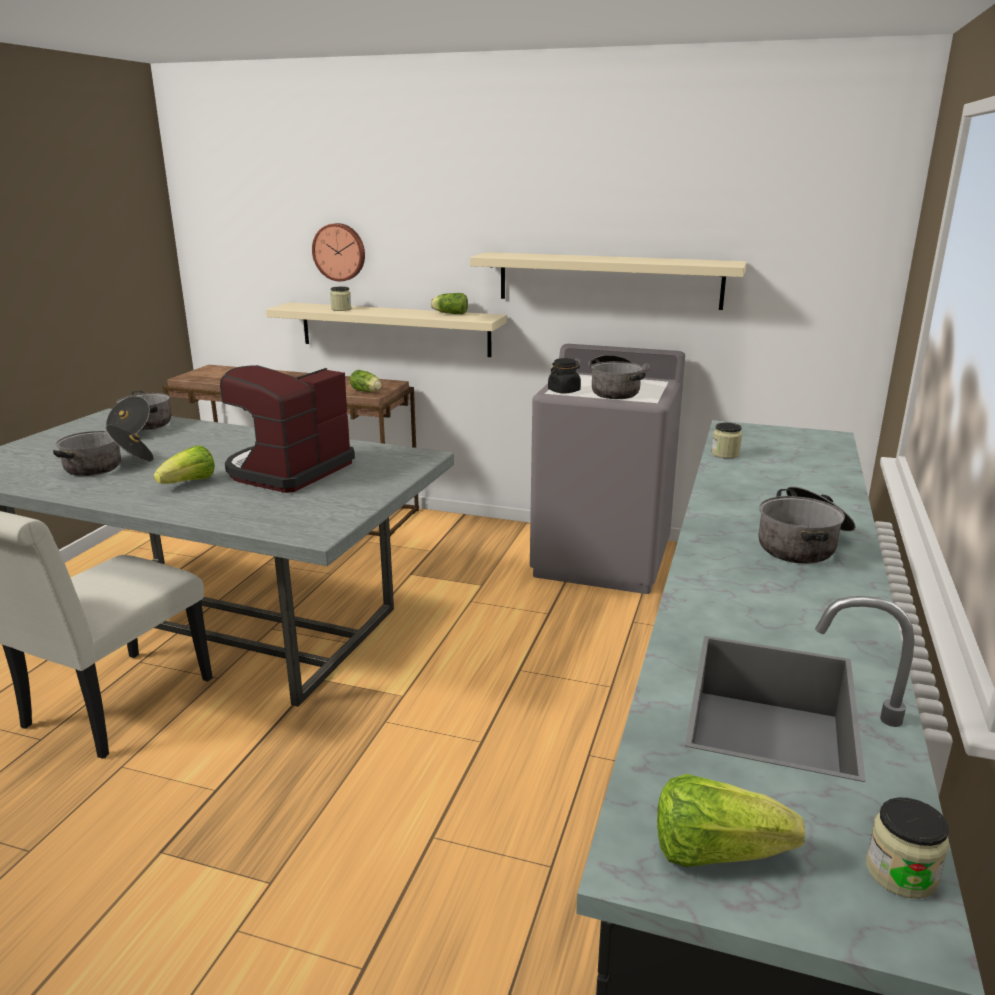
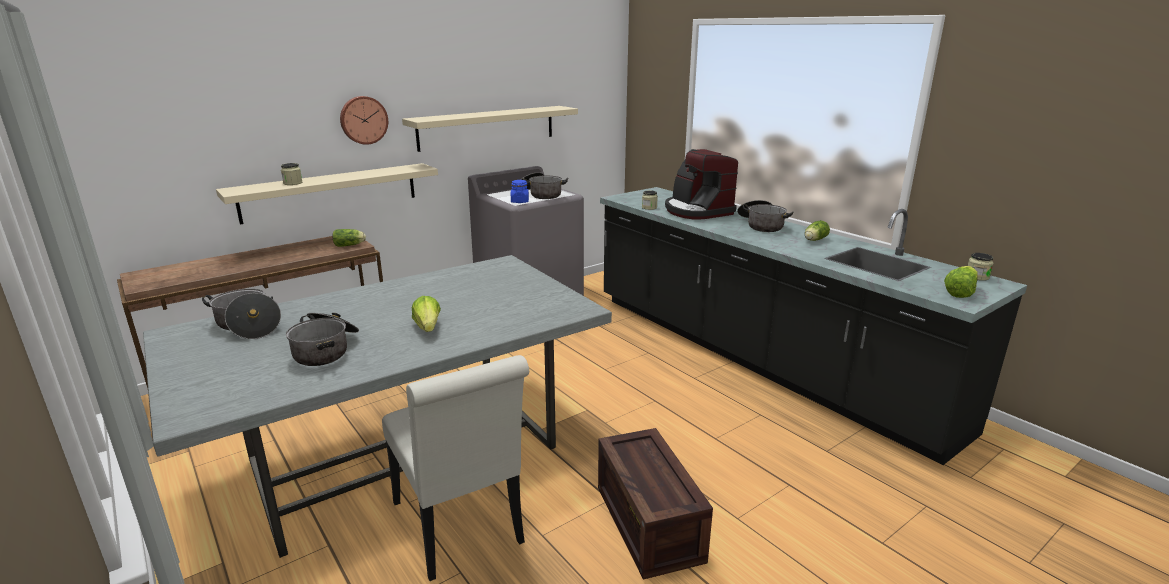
camera: 55 degrees left, 0 degrees up
coffee machine [220,365,355,493] -> coffee machine moved to [665,149,738,219]
wall clock [312,223,365,281] -> wall clock moved to [340,96,388,145]
lettuce [431,293,468,314] -> lettuce moved to [805,220,830,241]
black jar [548,358,581,394] -> blue jar [511,180,529,203]
none -> crate [598,428,713,580]

